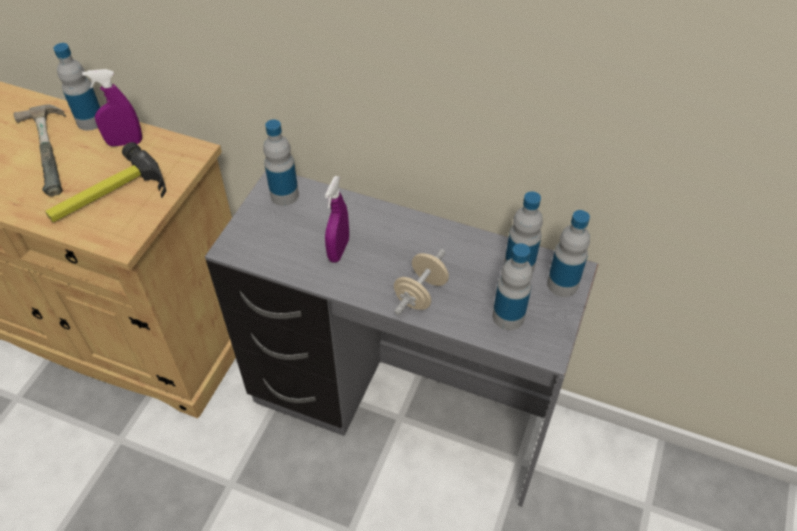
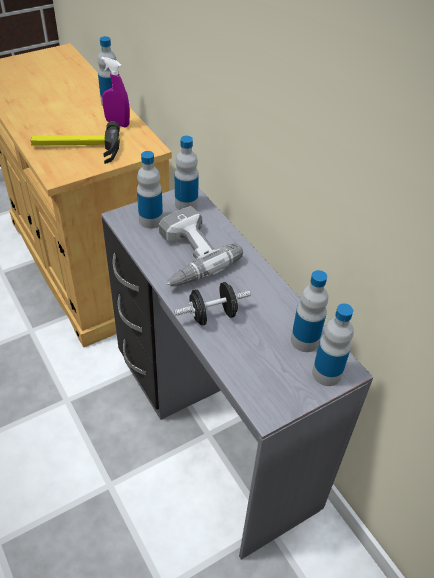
camera: 35 degrees right, 5 degrees down
hammer [14,104,66,196] -> none
purple spray bottle [325,176,349,263] -> power drill [159,206,243,286]
beige dumbbell [394,249,449,315] -> black dumbbell [174,282,251,325]
bottle [492,243,533,330] -> bottle moved to [137,151,163,229]

